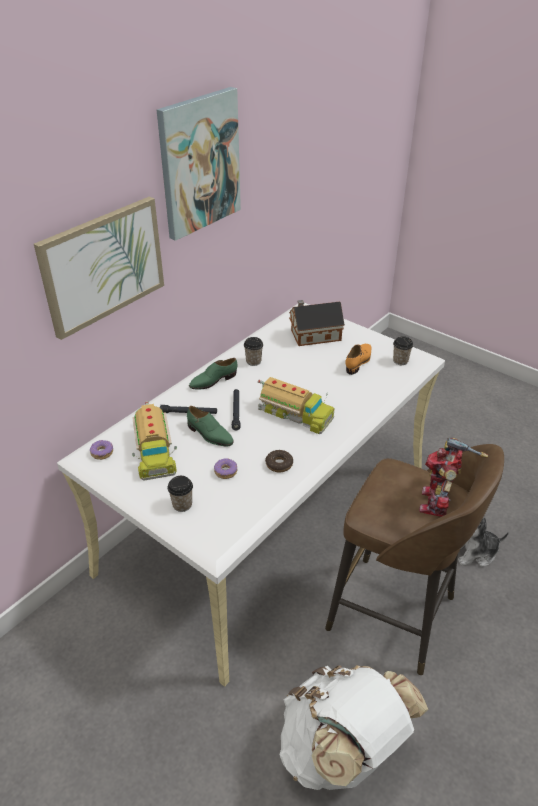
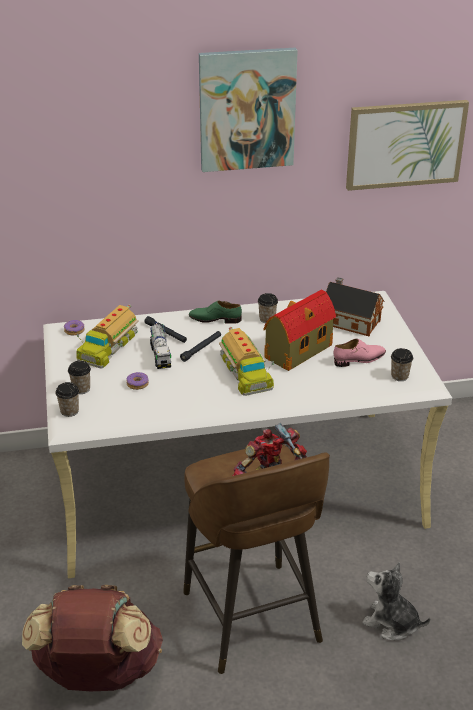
camera: 40 degrees right, 5 degrees down
picture [34,197,164,340] -> picture moved to [346,100,469,191]
green shoe [187,406,234,446] -> toy truck [150,322,171,369]
donut [265,450,293,473] -> none
white backpack [279,665,428,790] -> brown backpack [22,585,163,691]
orange shoe [345,344,371,375] -> pink shoe [334,339,386,367]
none -> cup [55,382,79,417]
none -> toy house [263,289,336,371]

